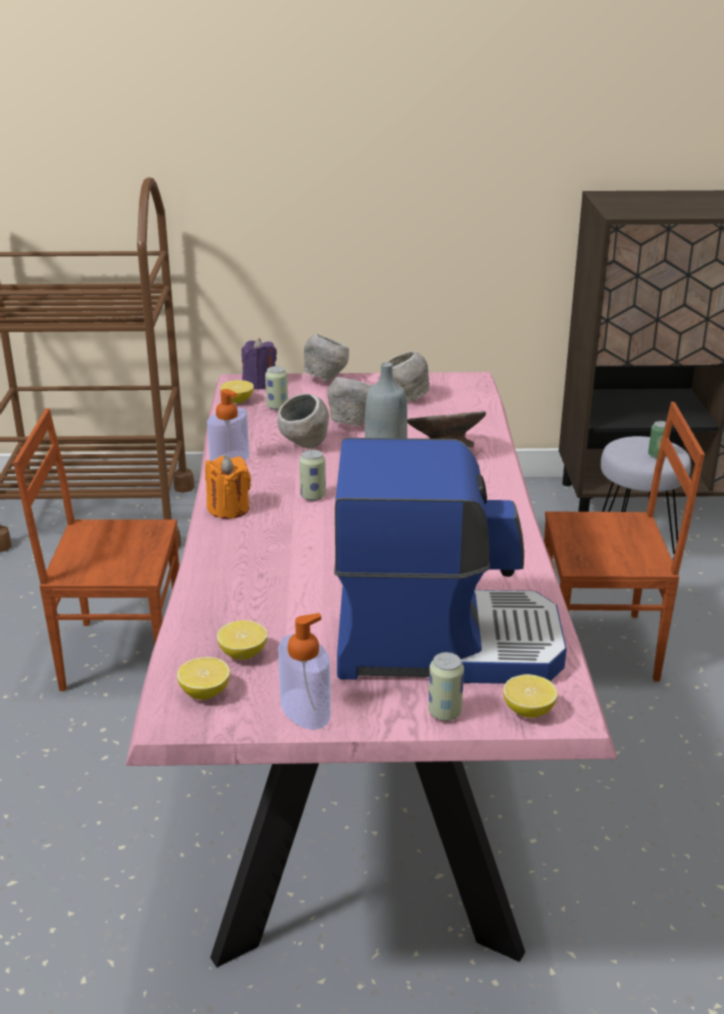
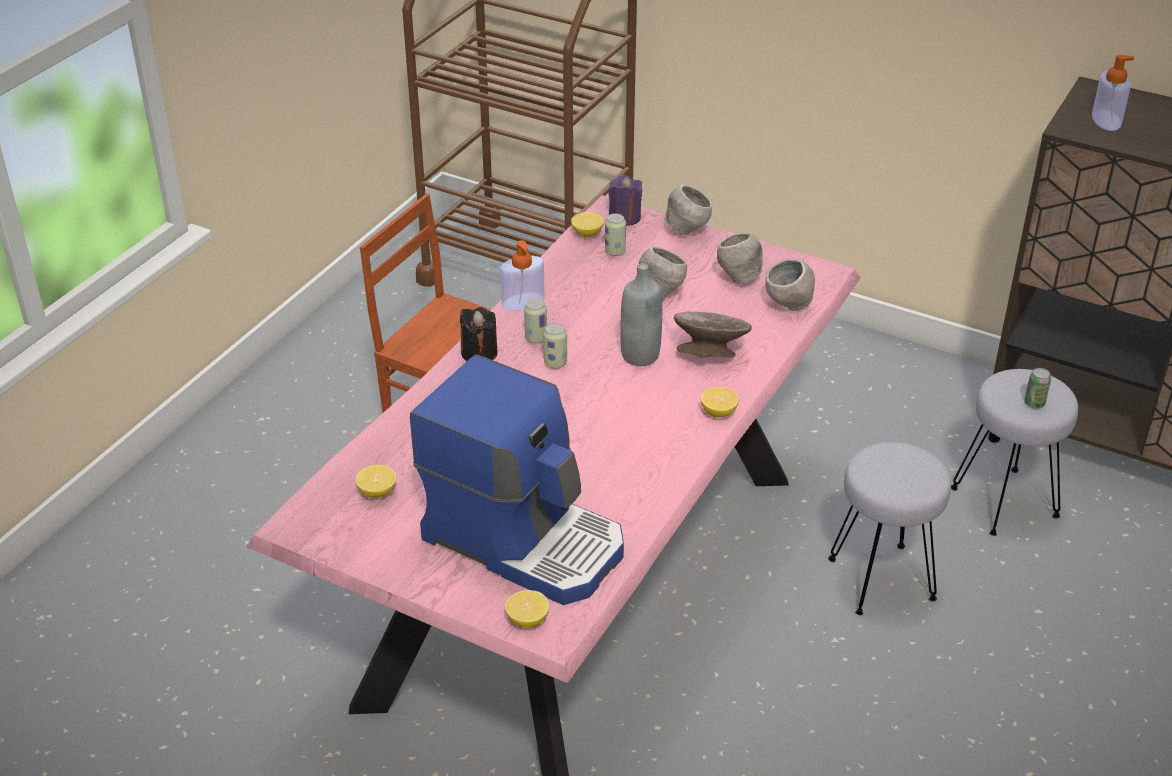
camera: 30 degrees right, 10 degrees up
lemon [177,657,230,700] -> lemon moved to [701,387,739,417]
orange candle [205,456,251,519] -> black candle [460,307,498,361]
grey bowl [277,393,329,449] -> grey bowl moved to [765,259,815,311]
soap dispenser [278,613,331,730] -> soap dispenser moved to [1092,55,1134,131]
can [428,652,464,721] -> can moved to [524,298,547,343]
brown chair [544,402,705,682] -> grey stool [828,442,951,615]

